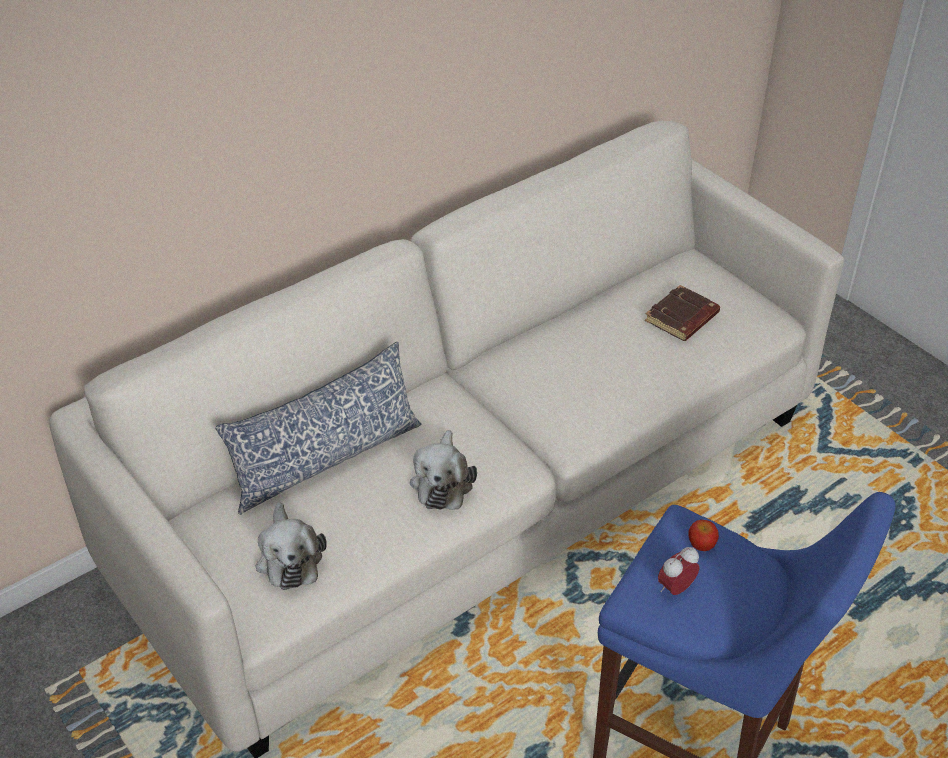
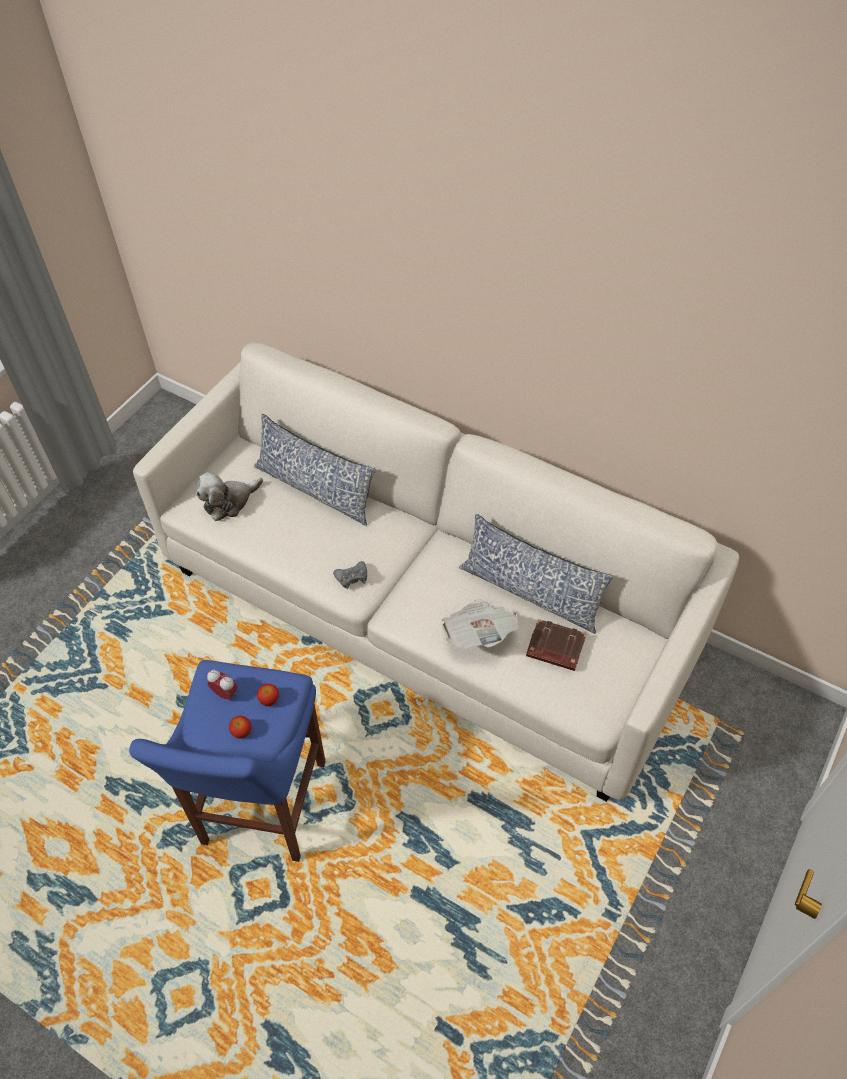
camera: 70 degrees right, 10 degrees up
plush toy [410,430,477,510] -> none
none -> apple [229,715,251,739]
none -> grey game controller [333,561,367,589]
none -> newspaper [441,599,519,649]
none -> pillow [459,514,614,634]

